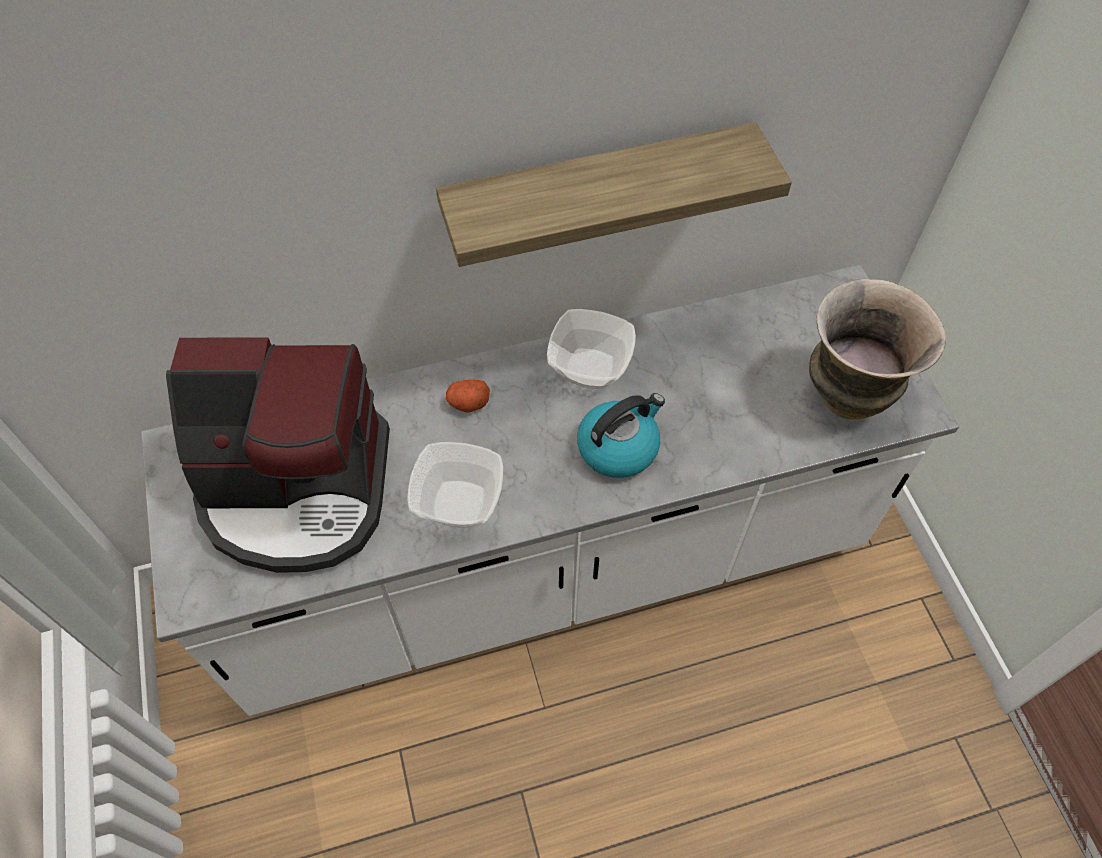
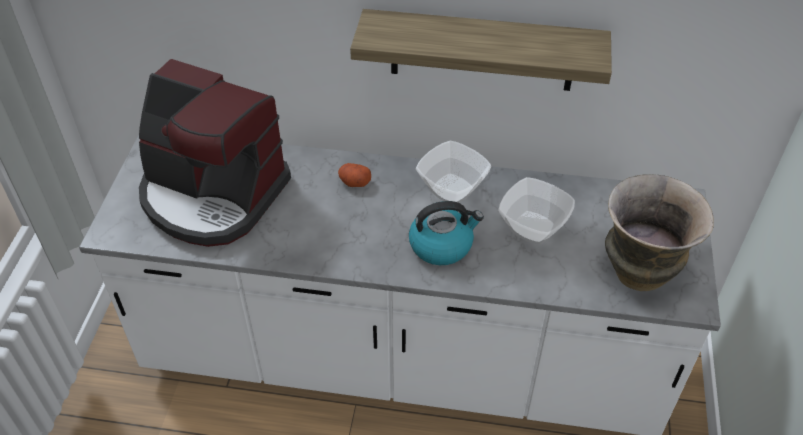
camera: 25 degrees right, 10 degrees down
bowl [407,442,503,528] -> bowl moved to [498,177,575,244]

